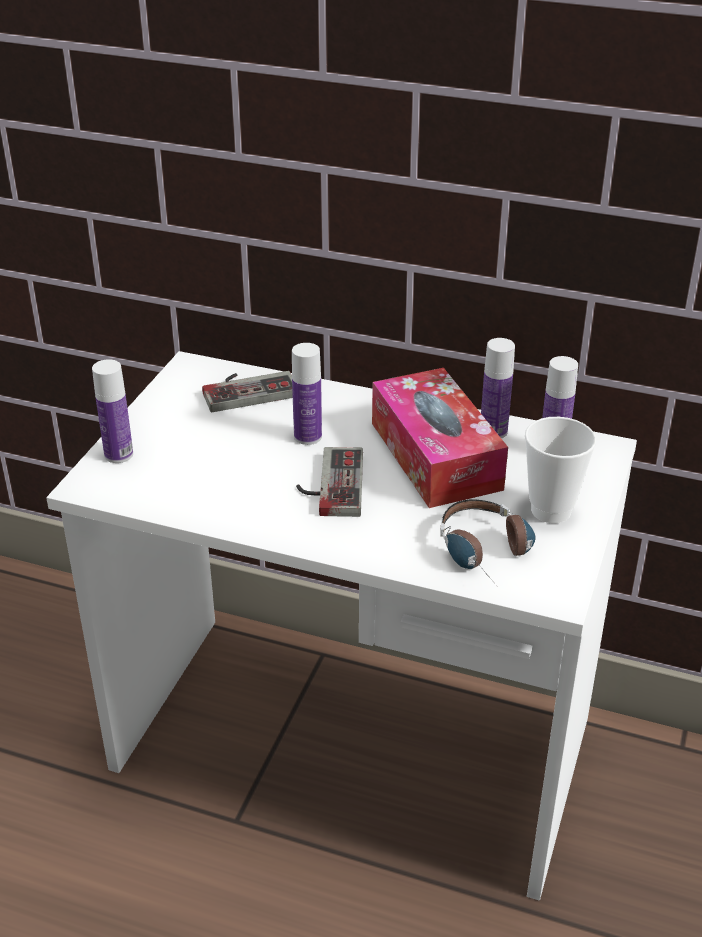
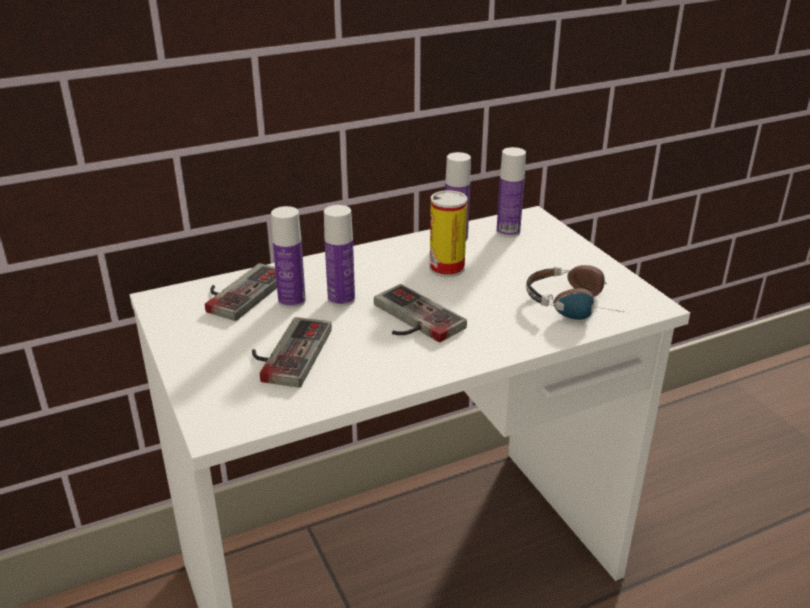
camera: 45 degrees left, 5 degrees down
bottle [92,359,133,463] -> bottle moved to [271,206,306,308]
tissue box [372,368,508,508] -> can [430,190,467,277]
cup [525,417,596,523] -> none
none -> game controller [252,317,332,387]

